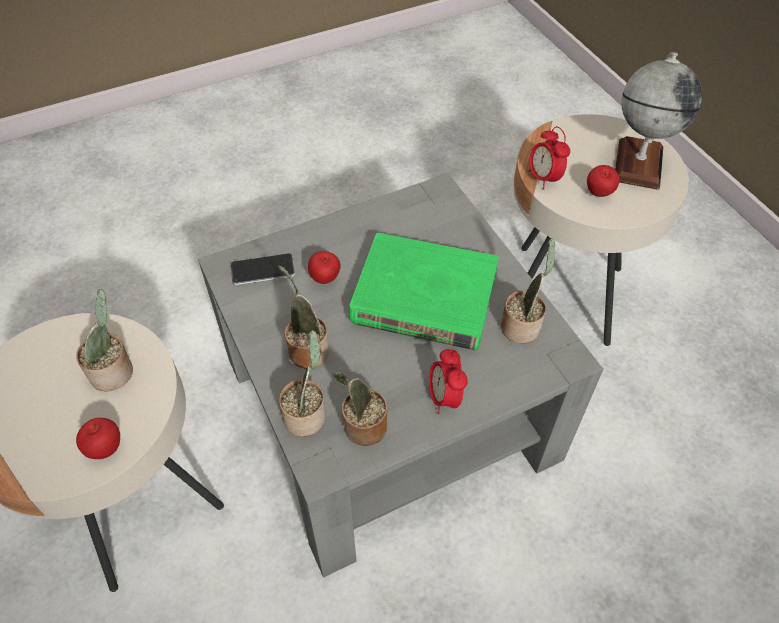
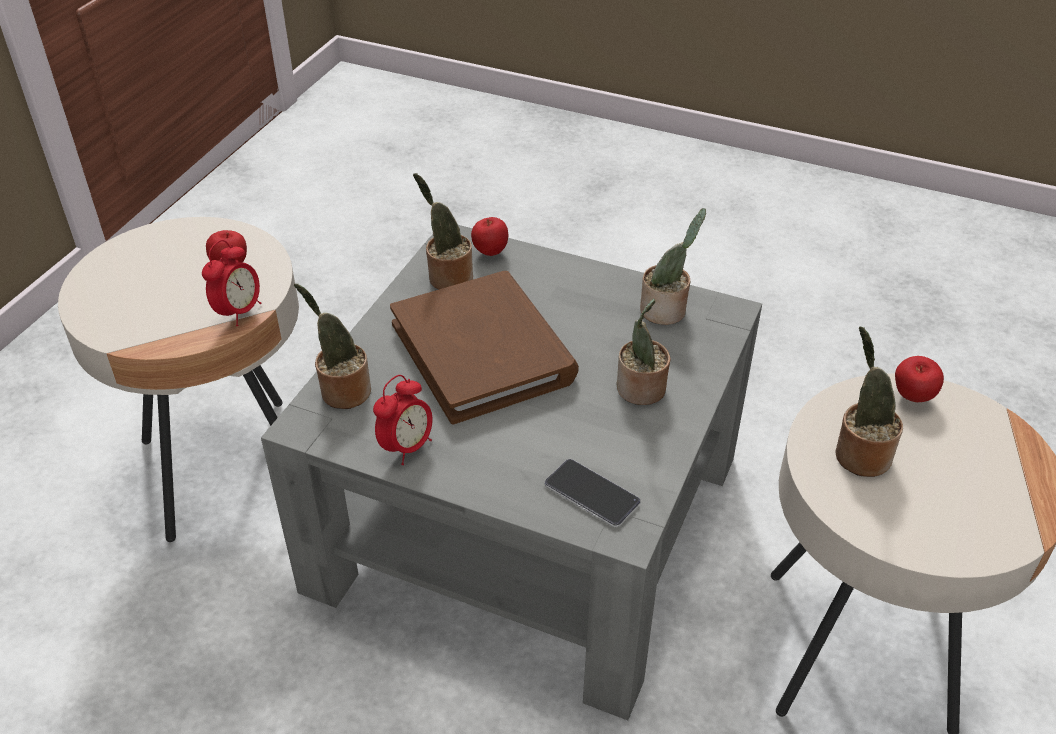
camera: 130 degrees left, 10 degrees down
potted plant [279,330,326,437] -> potted plant moved to [294,284,371,409]
apple [308,251,340,284] -> apple moved to [471,217,508,256]
green book [349,233,499,350] -> brown book [390,271,579,424]
alarm clock [429,349,468,414] -> alarm clock moved to [373,375,433,465]
globe [615,52,702,190] -> none

